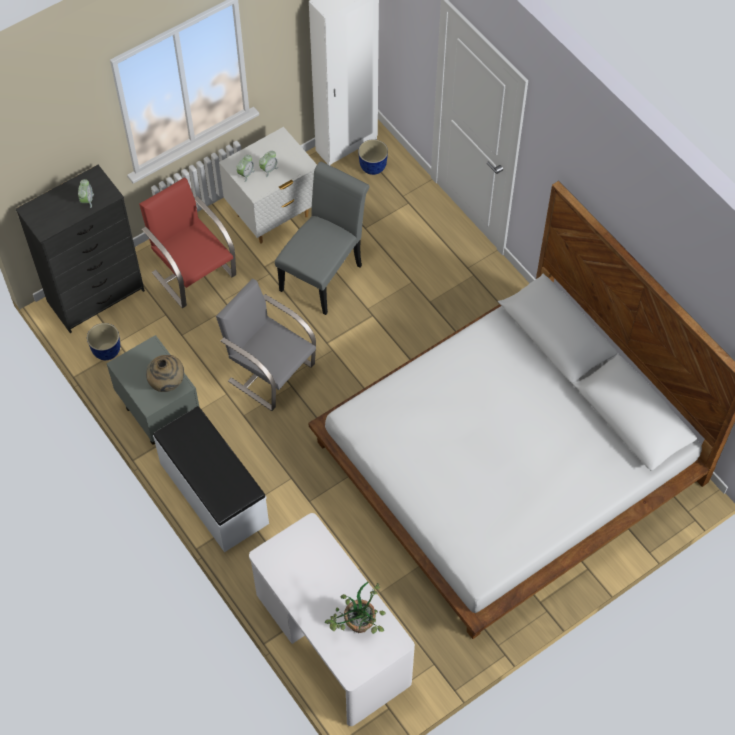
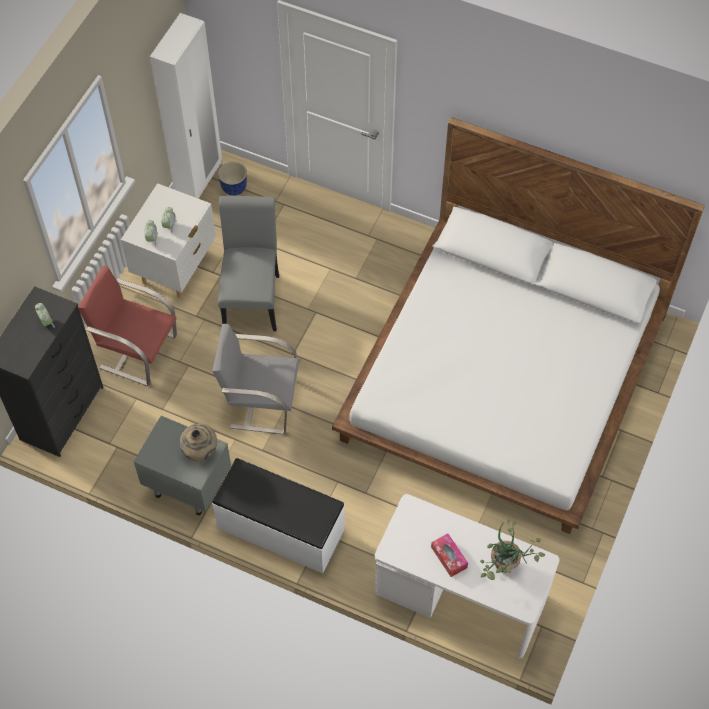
camera: 30 degrees left, 0 degrees up
planter [87,323,120,360] -> none
none -> tissue box [431,533,468,577]

